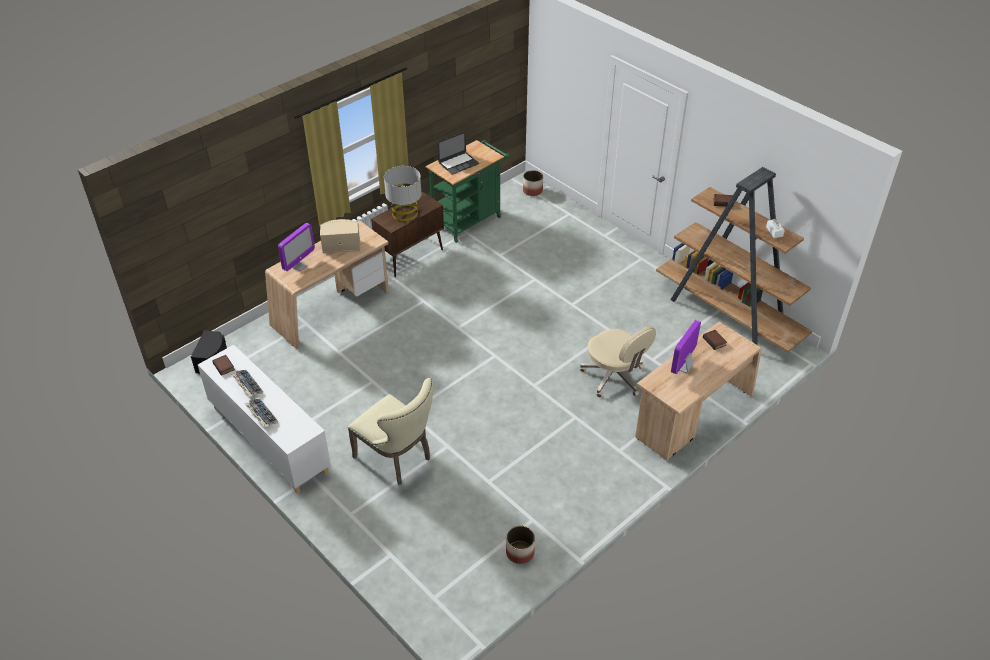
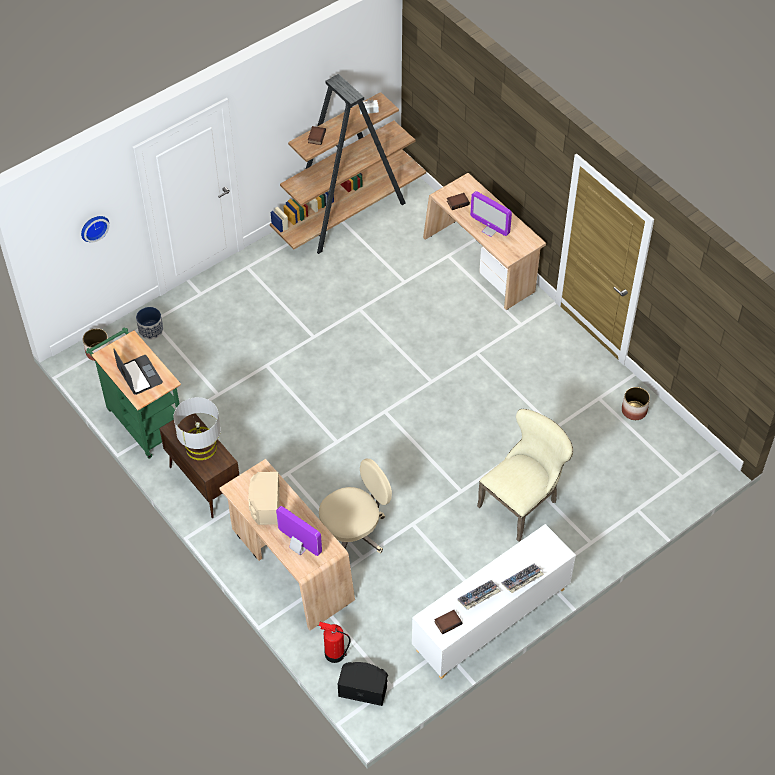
camera: 85 degrees left, 10 degrees up
beige office chair [580,326,656,397] -> beige office chair moved to [319,459,392,553]
none -> wall clock [81,216,109,243]
none -> planter [136,307,164,340]
none -> fire extinguisher [319,622,350,663]

